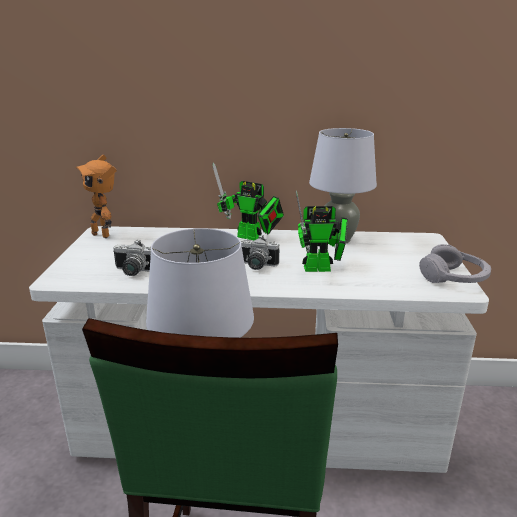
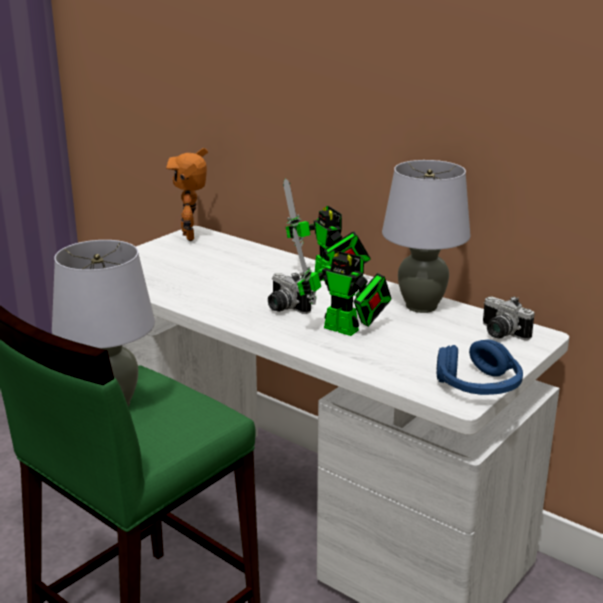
camera: 35 degrees right, 0 degrees up
camera [113,240,151,276] -> camera moved to [483,296,535,340]
grey headphones [419,244,491,283] -> blue headphones [437,340,523,395]

